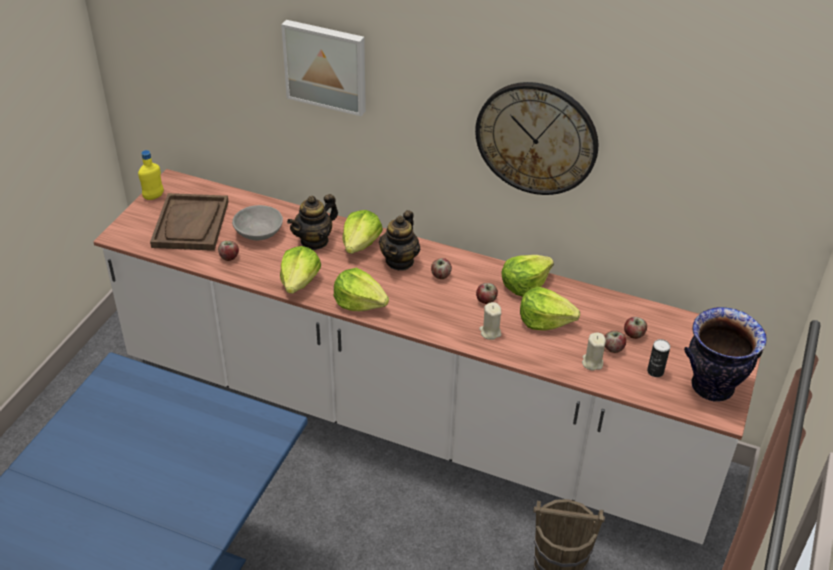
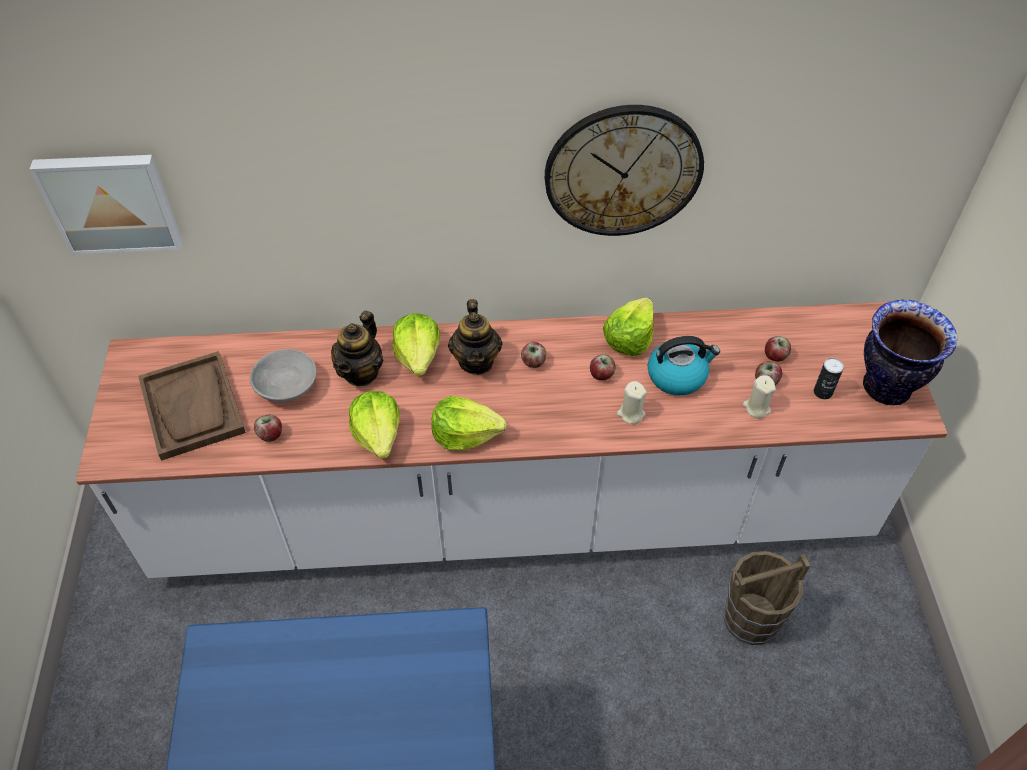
camera: 25 degrees left, 10 degrees up
yellow bottle [138,150,164,200] -> none
picture [281,20,366,116] -> picture moved to [29,155,182,254]
lettuce [520,287,580,331] -> kettle [648,336,720,395]

